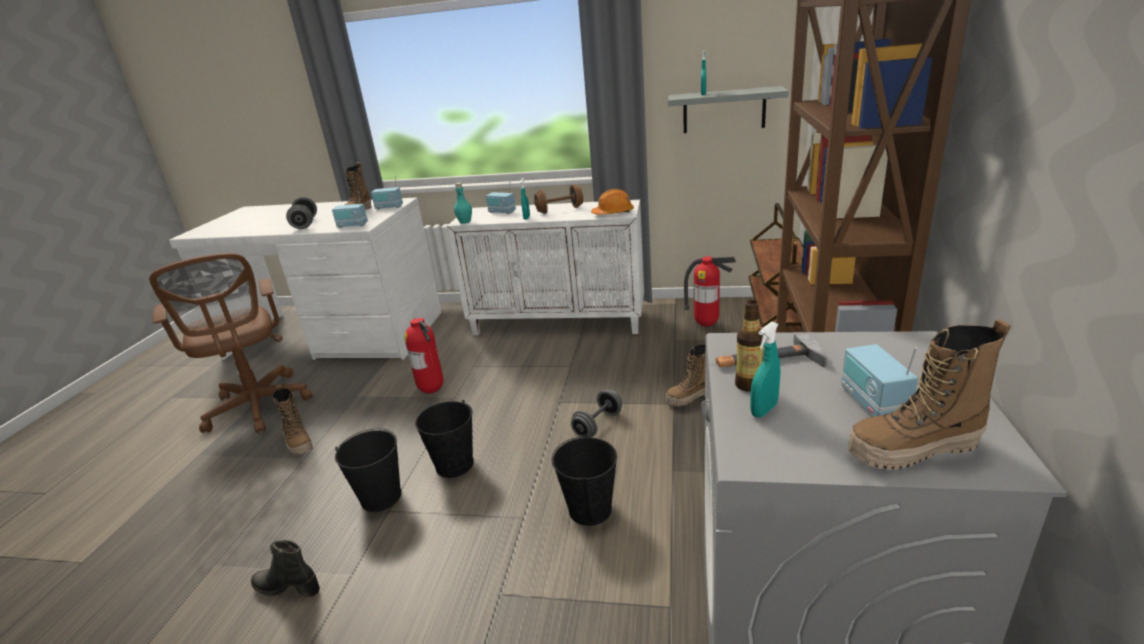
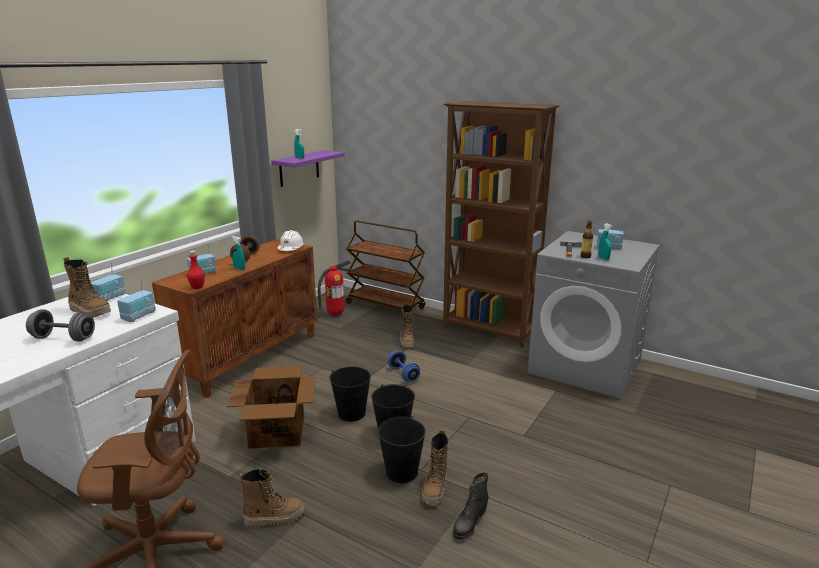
camera: 70 degrees left, 5 degrees down
fire extinguisher [404,318,443,394] -> cardboard box [227,366,316,449]
white cabinet [447,200,644,335] -> brown cabinet [152,239,317,398]
turquoise bottle [454,183,472,224] -> red bottle [187,251,205,289]
black bucket [552,434,617,526] -> black bucket moved to [330,367,371,422]
grey dumbbell [571,390,622,438] -> blue dumbbell [388,351,420,382]
orange hard hat [591,189,634,214] -> white hard hat [278,230,304,251]
grey shelf [668,86,788,133] -> purple shelf [271,150,345,187]
boot [848,319,1011,470] -> boot moved to [422,430,449,506]

